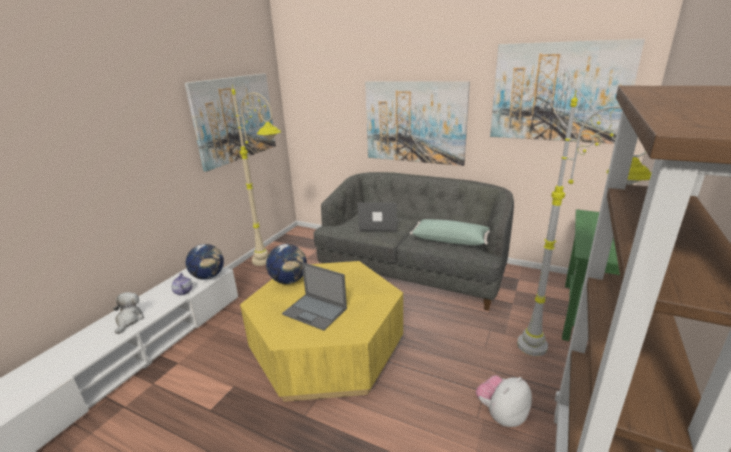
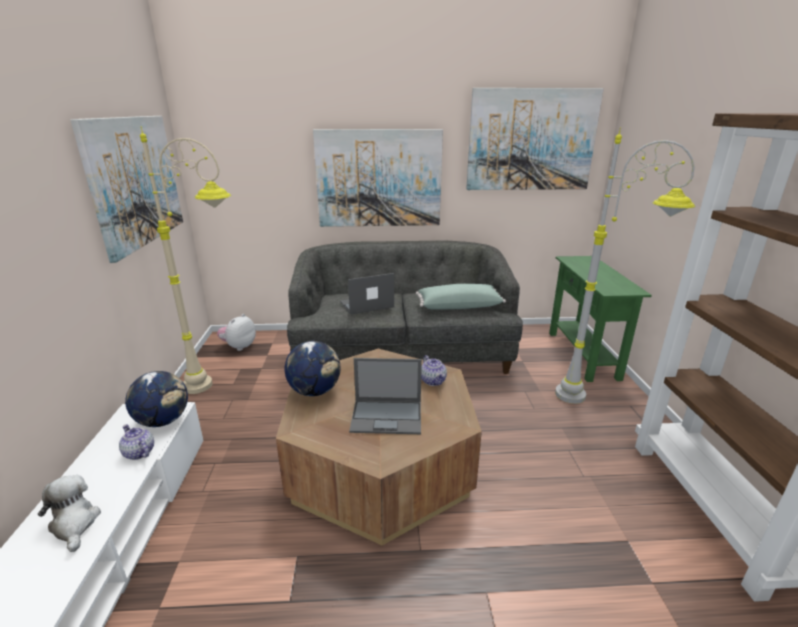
camera: 30 degrees left, 0 degrees up
yellow coffee table [240,261,403,402] -> brown coffee table [276,349,482,545]
plush toy [476,375,532,427] -> plush toy moved to [217,314,256,351]
none -> teapot [421,355,447,386]

